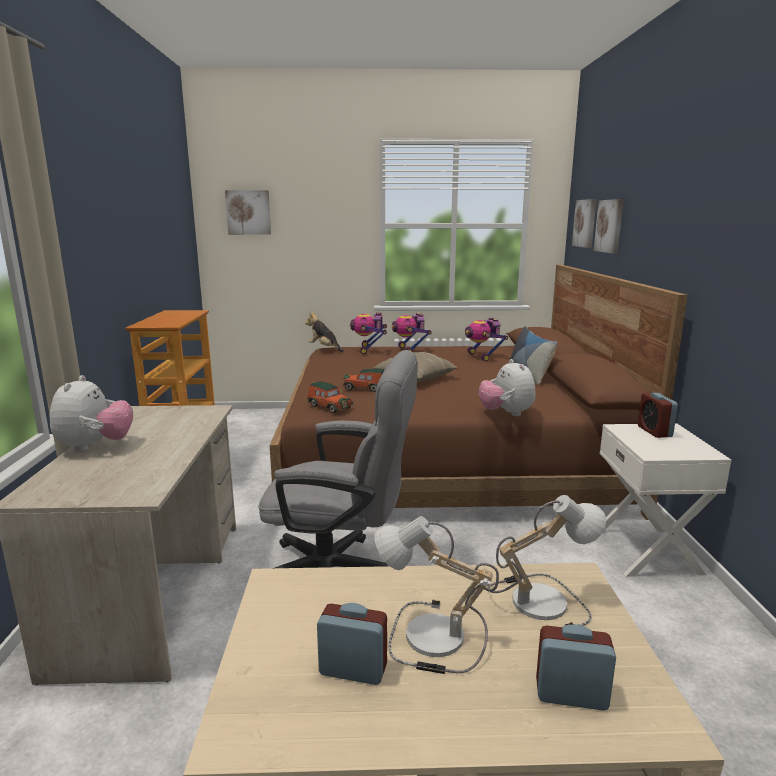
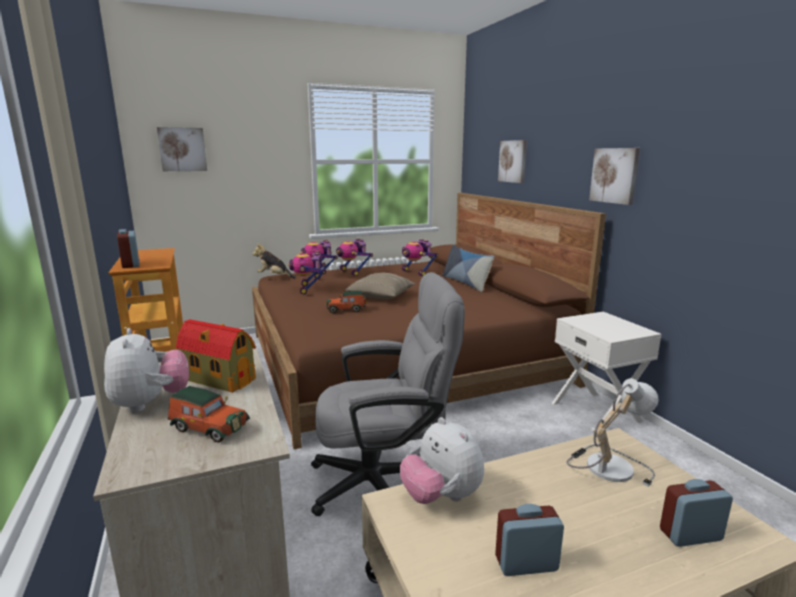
camera: 20 degrees left, 0 degrees up
toy car [307,381,353,413] -> toy car moved to [168,386,250,443]
table lamp [374,516,499,674] -> none
plush toy [478,359,536,416] -> plush toy moved to [400,417,484,504]
picture [572,199,597,248] -> picture moved to [589,148,640,205]
alarm clock [638,393,678,438] -> alarm clock moved to [117,229,140,268]
none -> toy house [176,319,256,393]
none -> toy robot [288,251,326,295]

